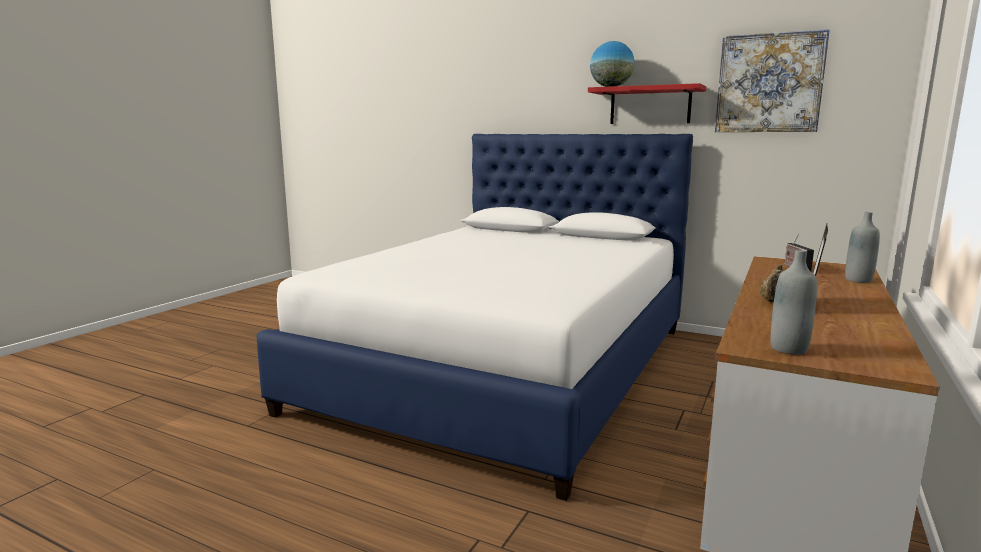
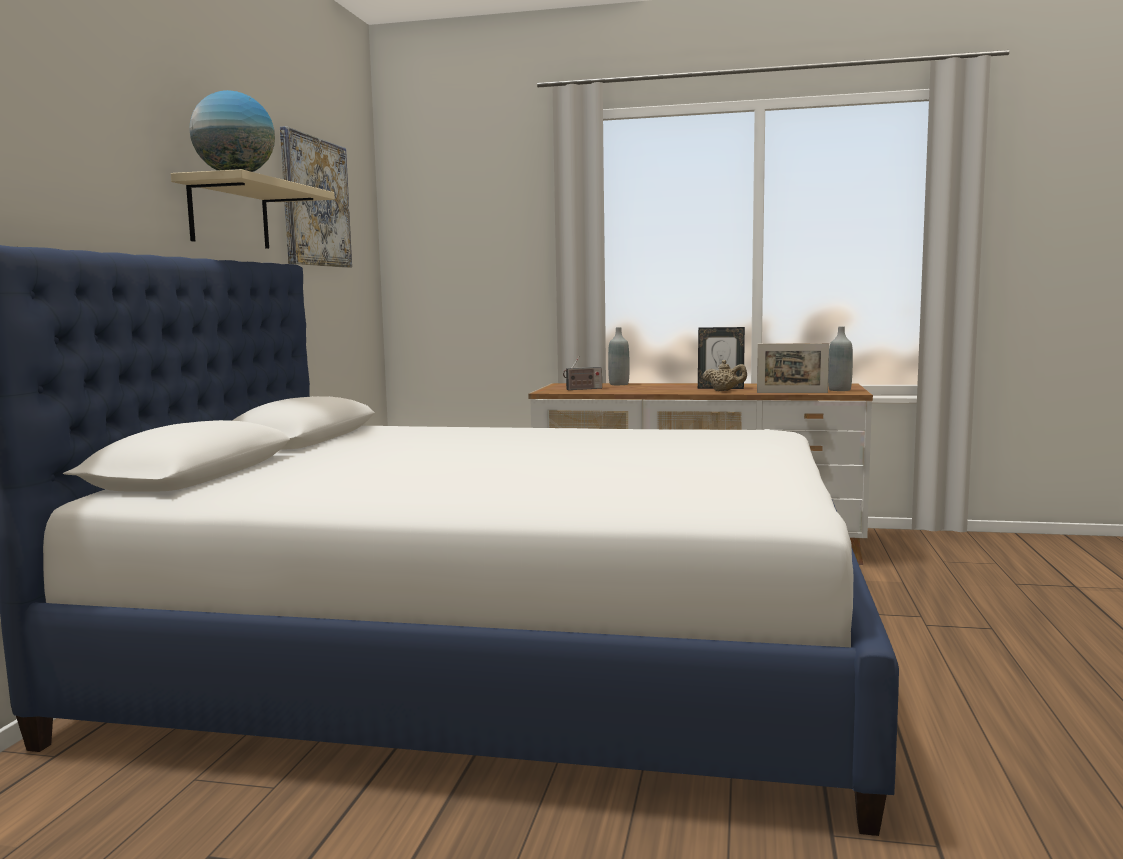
camera: 105 degrees left, 5 degrees down
red shelf [588,83,707,124] -> beige shelf [171,169,335,249]
none -> picture frame [757,343,829,393]

